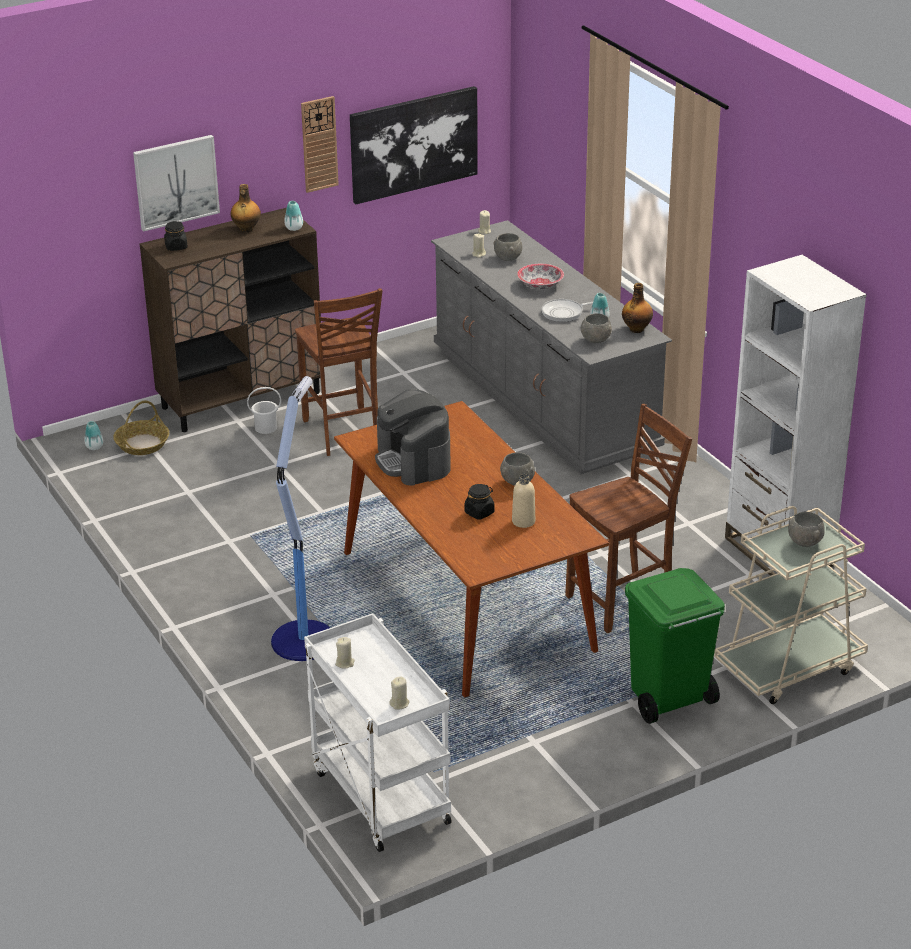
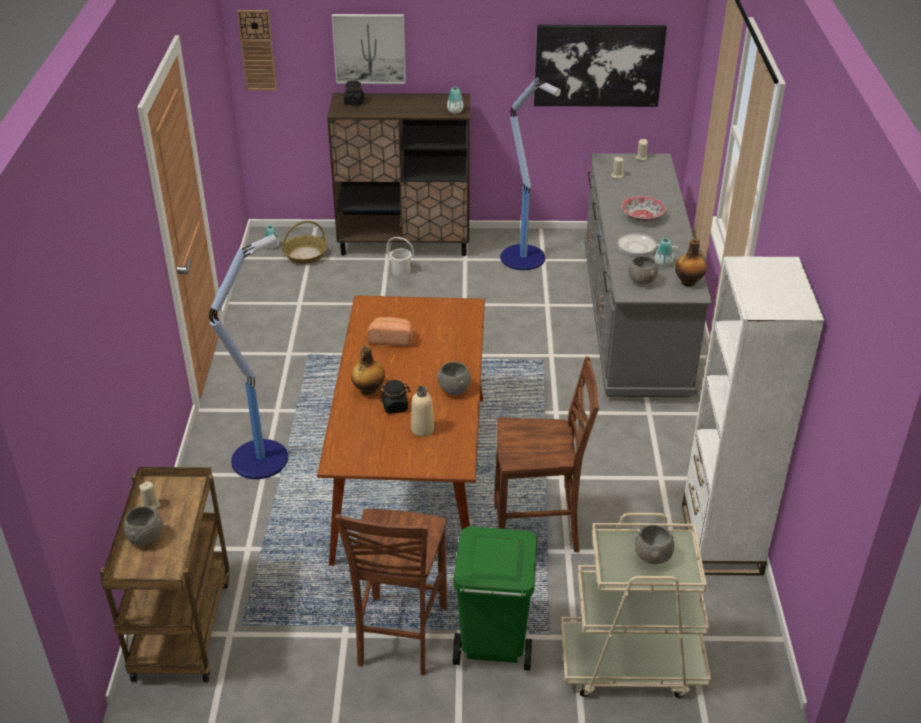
camera: 30 degrees right, 5 degrees up
bottle [231,184,261,232] -> bottle moved to [351,345,385,395]
brown chair [295,288,383,456] -> brown chair moved to [335,508,448,675]
wall clock [301,96,339,193] -> wall clock moved to [237,10,277,91]
white cart [304,613,452,852] -> brown cart [100,467,230,682]
coffee machine [375,389,451,486] -> bread [367,317,413,346]
beige candle [389,676,410,710] -> none
grey bowl [494,233,522,261] -> grey bowl moved to [123,506,163,546]
none -> floor lamp [500,77,561,270]

